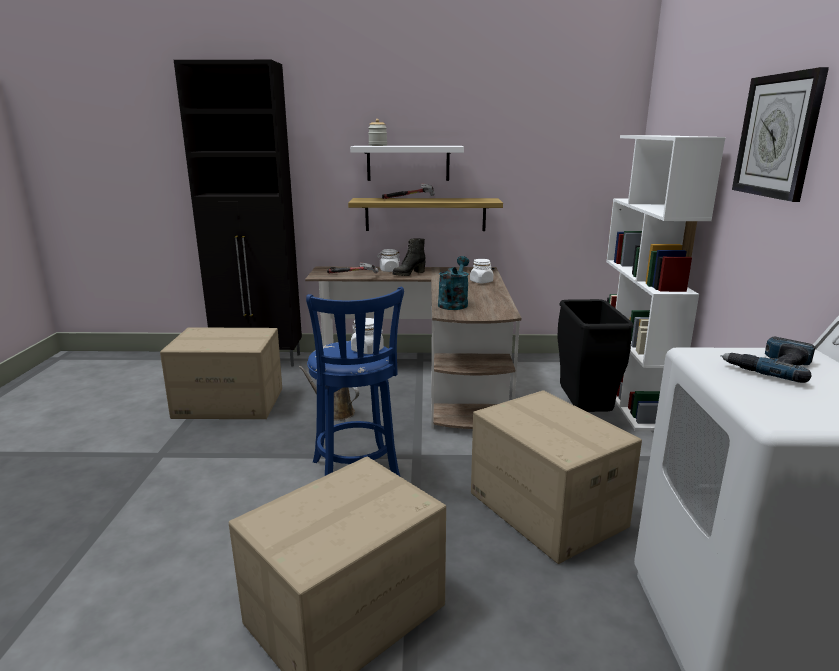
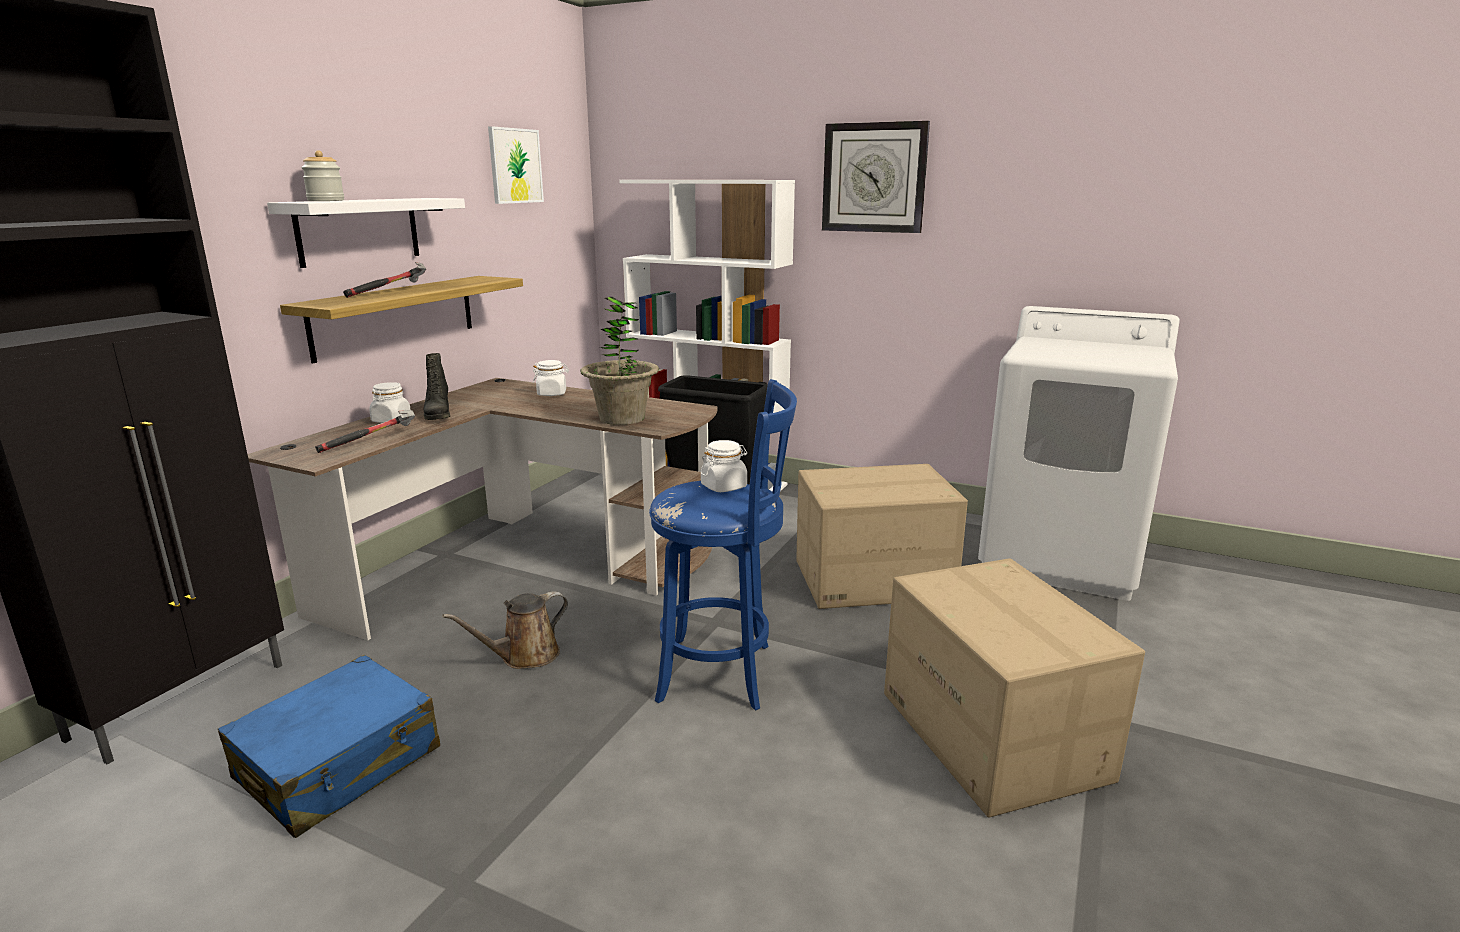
camera: 65 degrees left, 0 degrees up
cardboard box [160,327,282,419] -> blue suitcase [218,655,440,838]
turquoise watering can [438,256,469,310] -> potted plant [580,297,659,425]
power drill [721,337,816,383] -> none
none -> picture [488,126,544,204]

